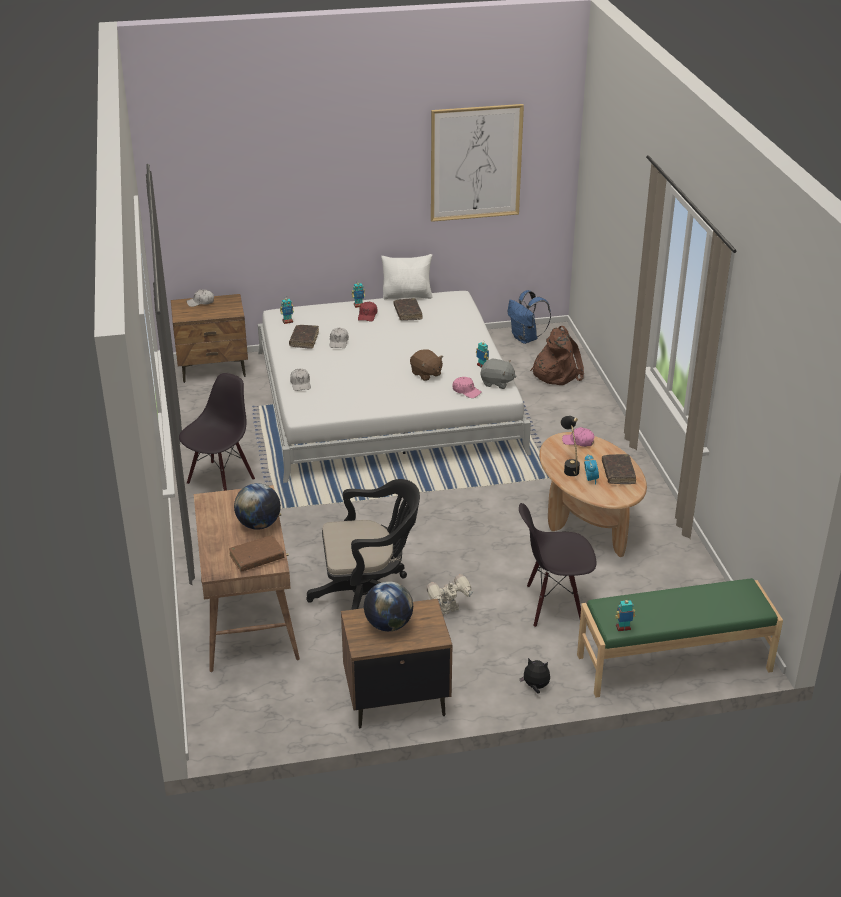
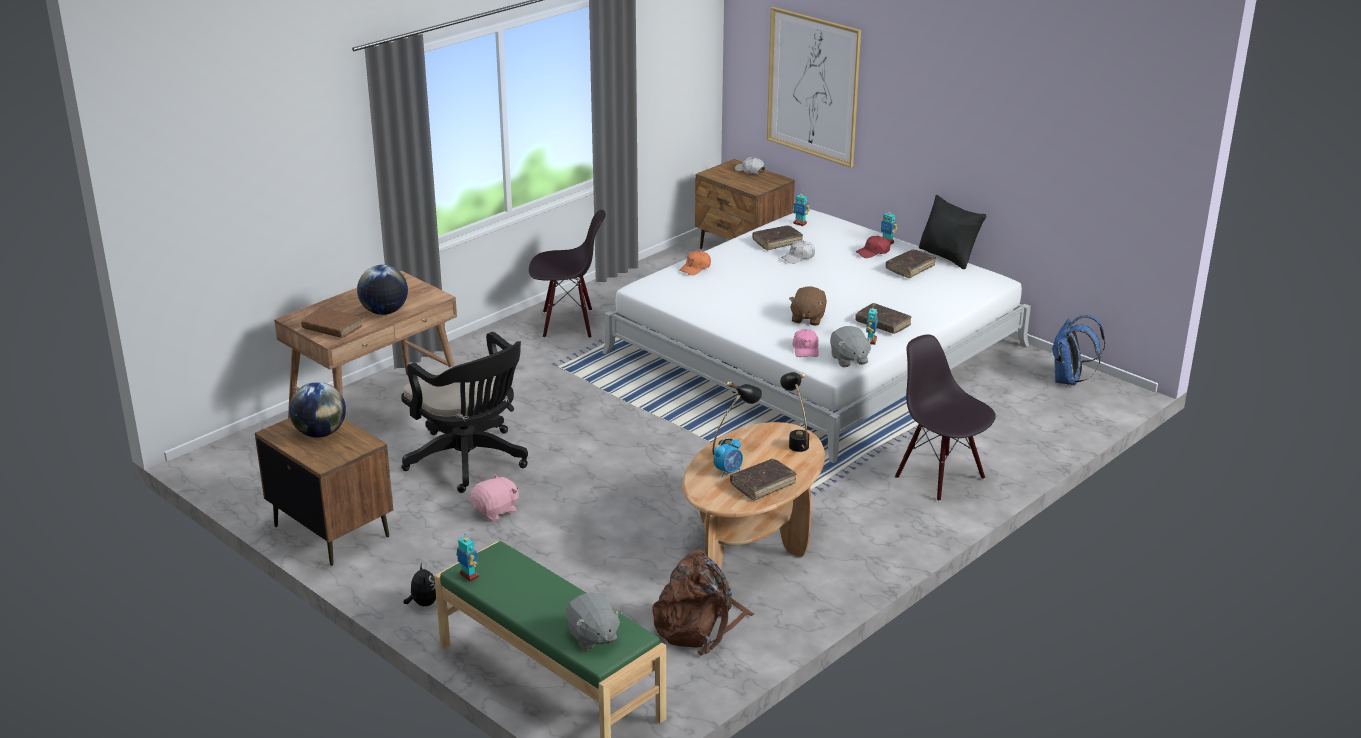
camera: 55 degrees right, 5 degrees down
white cap [290,369,311,391] -> orange cap [679,251,711,275]
white pillow [381,254,432,299] -> black pillow [919,195,986,269]
toy robot [426,574,474,615] -> pink plush toy [470,474,519,521]
picture [431,104,524,222] -> picture moved to [767,7,861,168]
black chair [519,503,597,627] -> black chair moved to [895,334,996,502]
brown backpack [530,326,584,385] -> brown backpack moved to [652,550,754,656]
pink cap [562,427,595,447] -> black table lamp [780,372,809,452]
none -> grey plush toy [566,593,622,650]
none -> brown book [855,303,911,334]

